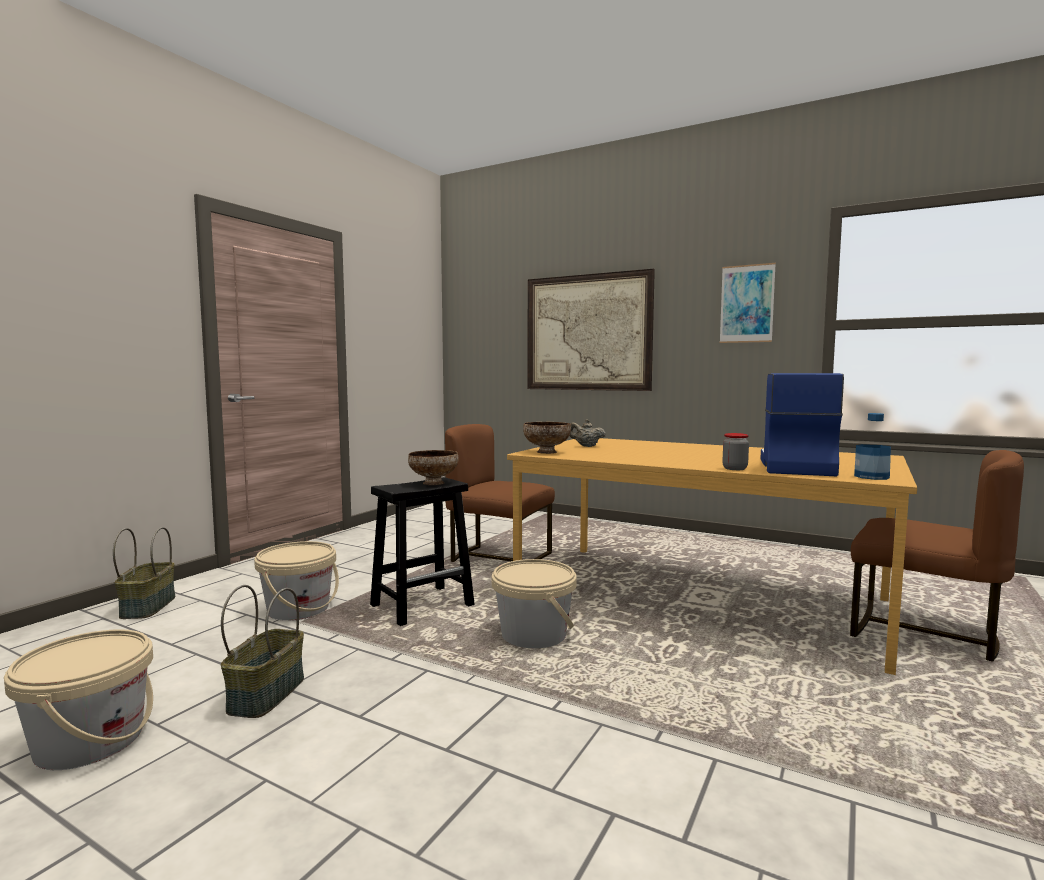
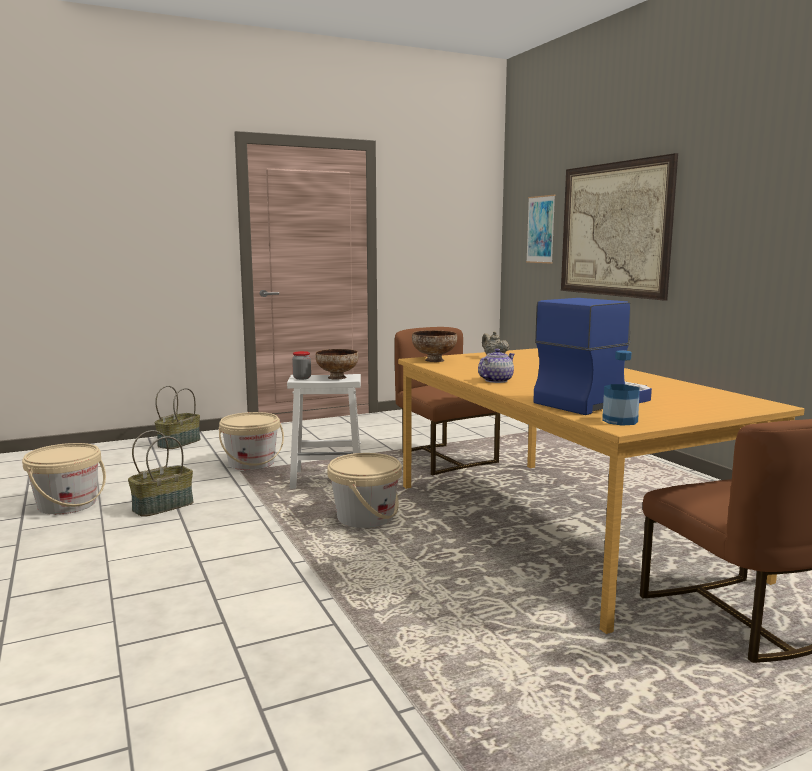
camera: 35 degrees right, 5 degrees up
black stool [370,477,475,626] -> white stool [287,374,361,489]
picture [720,263,776,343] -> picture moved to [526,195,556,264]
jar [722,433,749,470] -> jar moved to [292,351,311,380]
none -> teapot [478,348,515,383]

